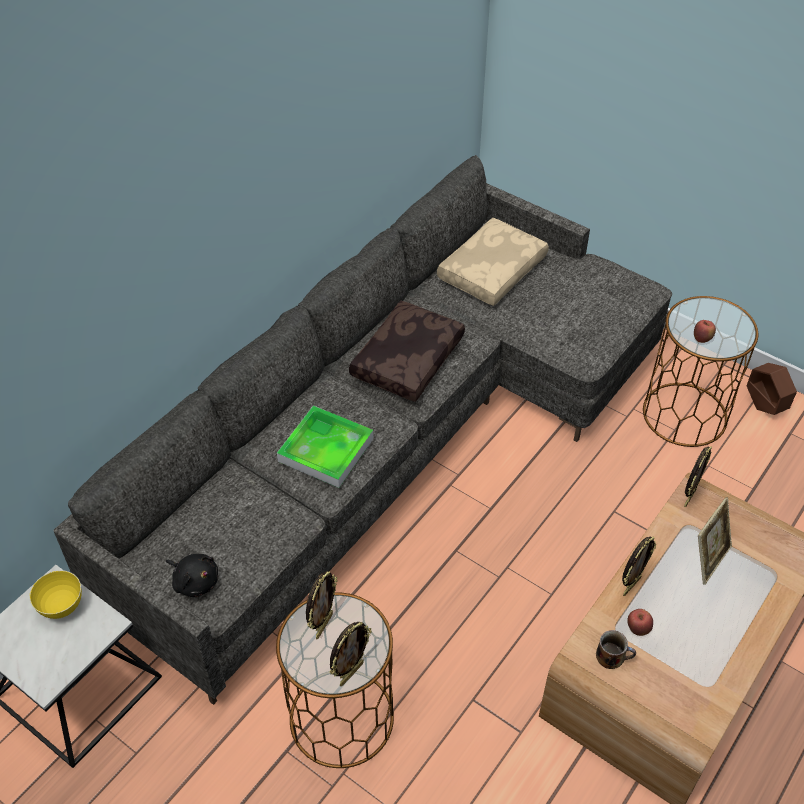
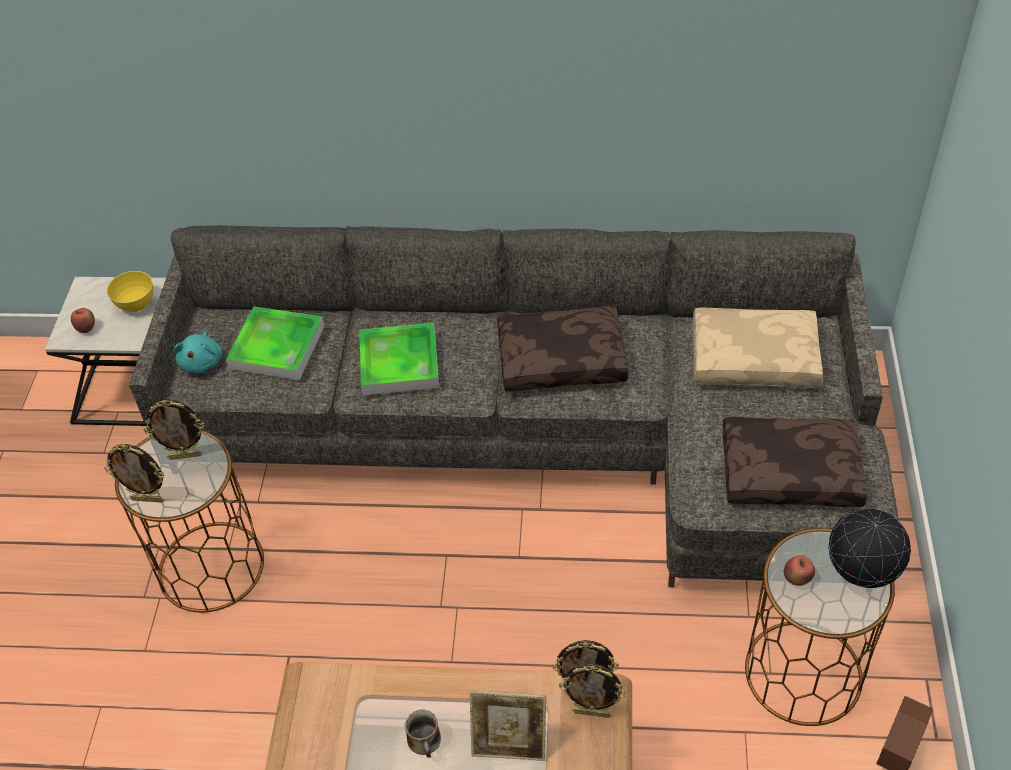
camera: 60 degrees right, 0 degrees up
black plush toy [166,554,218,597] -> turquoise plush toy [174,331,223,373]
mug [596,630,636,669] -> mug moved to [405,709,441,758]
picture frame [622,536,656,596] -> picture frame moved to [559,664,626,718]
apple [627,609,653,636] -> apple moved to [71,308,95,333]
none -> tray [226,306,324,381]
none -> brown pillow [722,417,867,507]
none -> globe [828,508,911,588]

